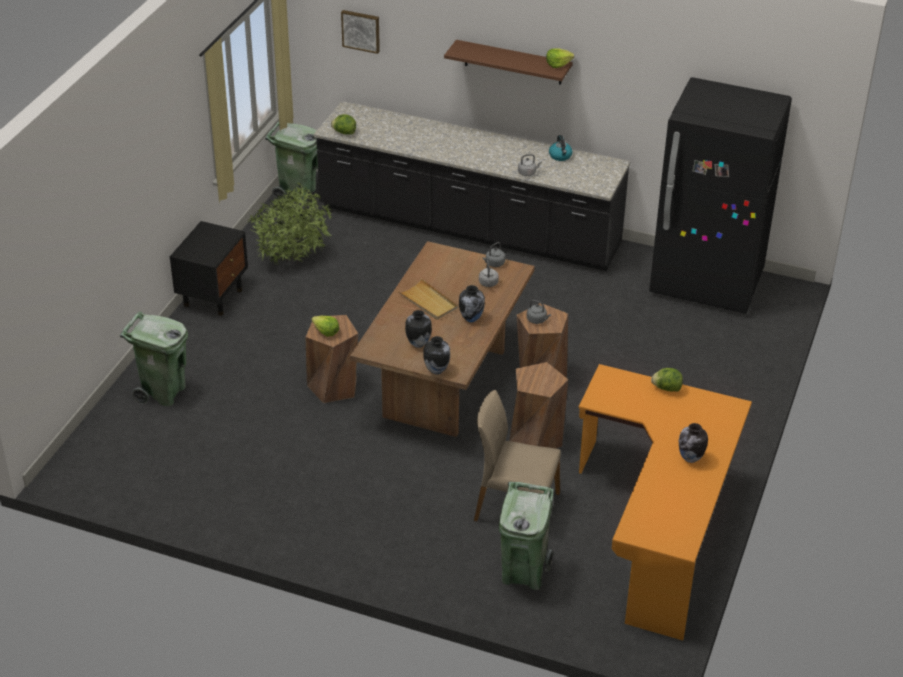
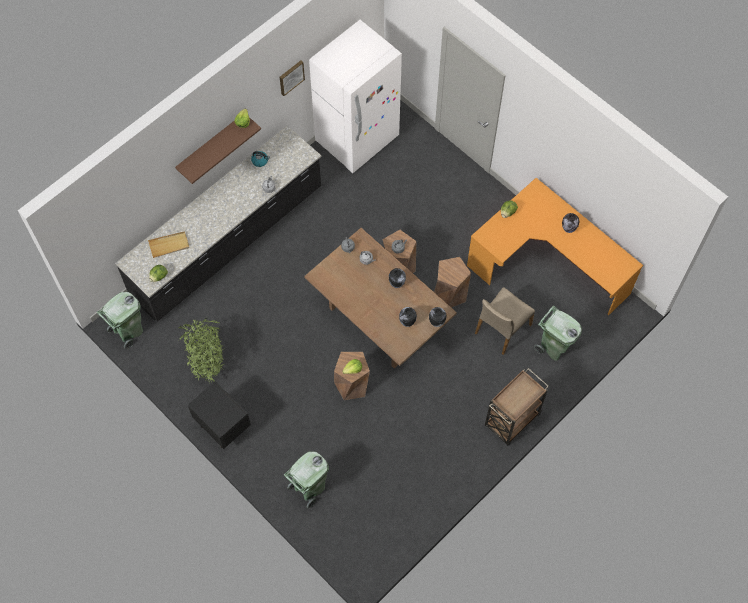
camera: 65 degrees left, 25 degrees up
picture [341,10,380,54] -> picture moved to [280,61,305,96]
beige tray [398,279,458,320] -> beige tray moved to [148,231,189,258]
black fridge [649,77,792,314] -> white fridge [309,20,402,173]
none -> brown cart [485,368,549,446]

